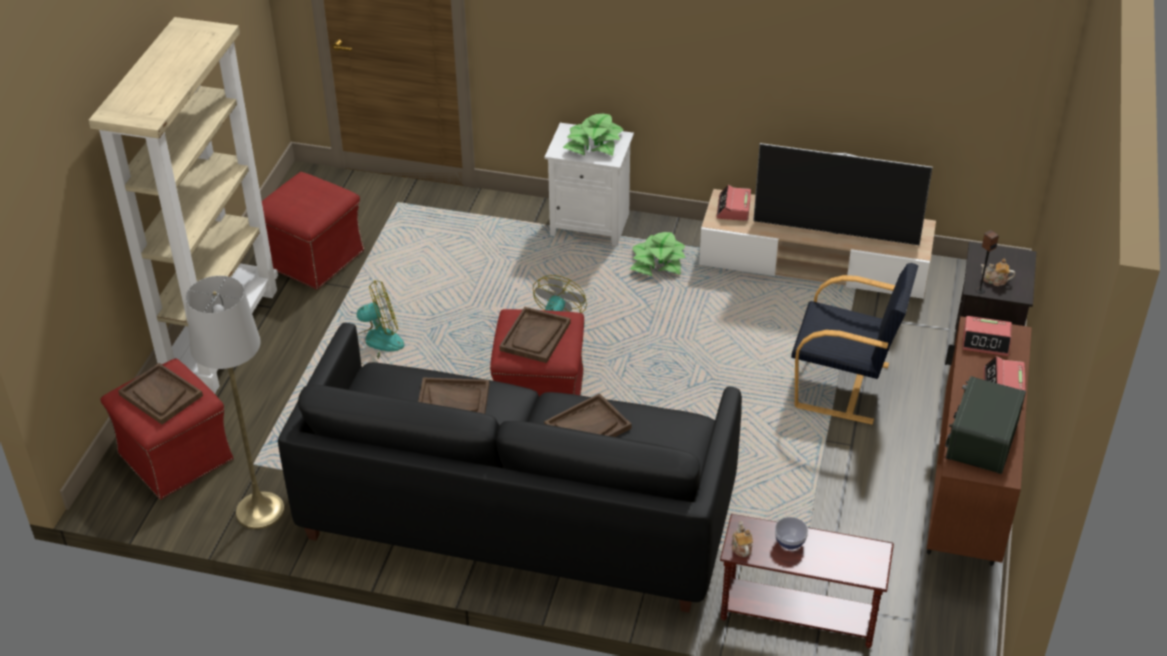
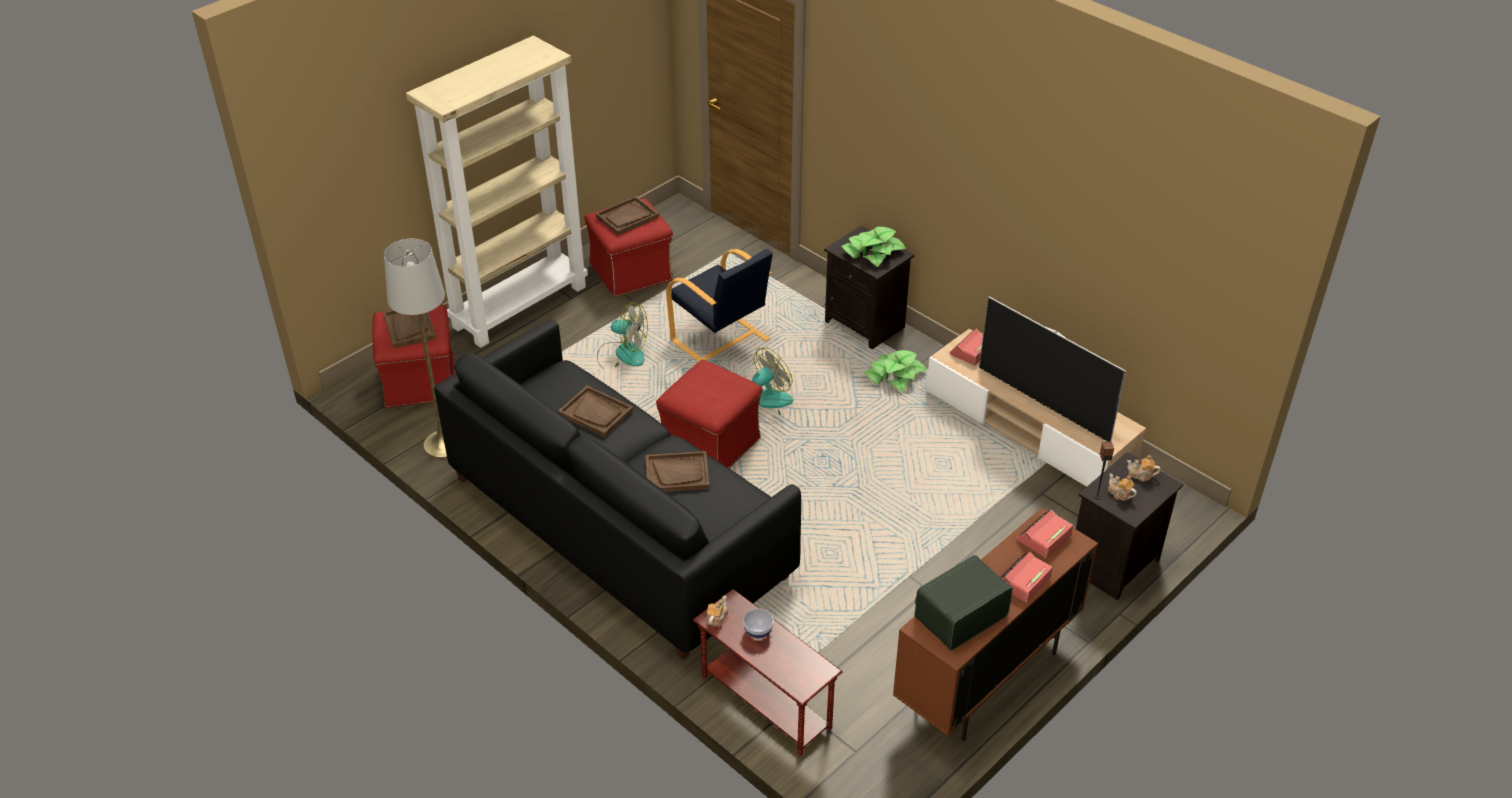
camera: 30 degrees right, 0 degrees up
brown tray [500,307,571,363] -> brown tray moved to [596,196,659,235]
white nightstand [544,123,634,246] -> black nightstand [824,226,915,349]
black armchair [791,263,918,424] -> black armchair moved to [666,249,773,362]
alarm clock [962,316,1012,356] -> alarm clock turned 90 degrees clockwise [1016,509,1073,558]
none -> teapot [1127,455,1160,482]

